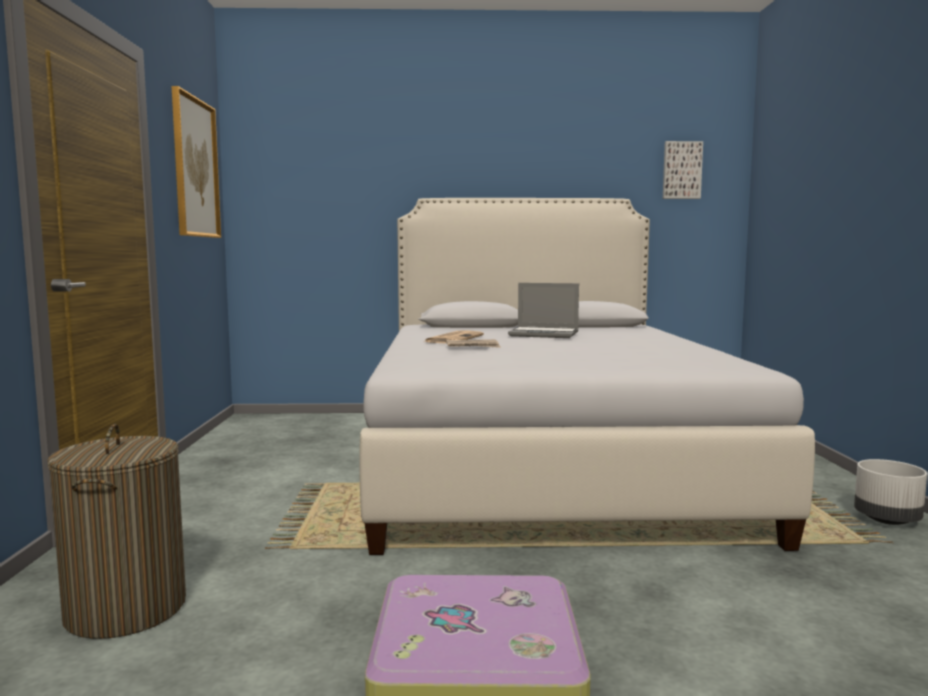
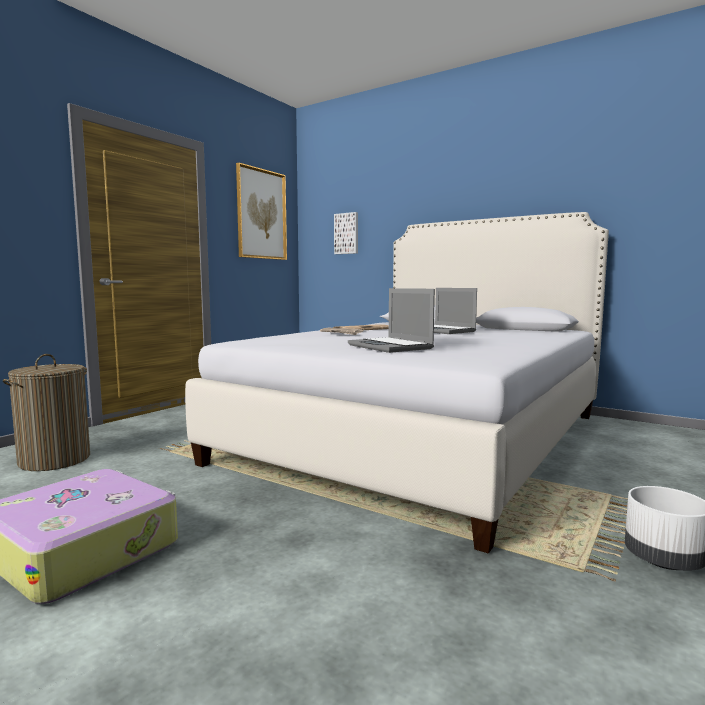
camera: 35 degrees right, 0 degrees up
picture [663,141,703,199] -> picture moved to [334,212,358,254]
none -> laptop [348,288,435,353]

